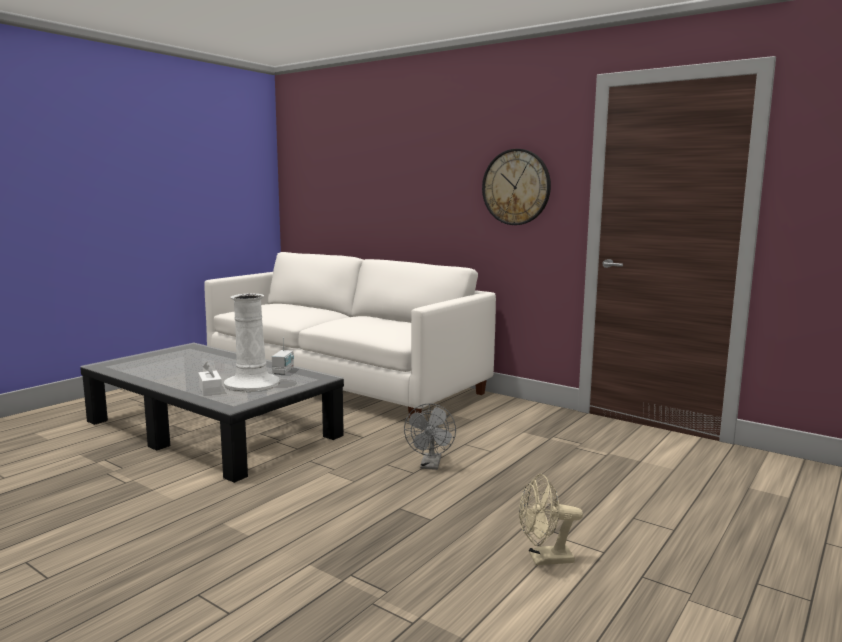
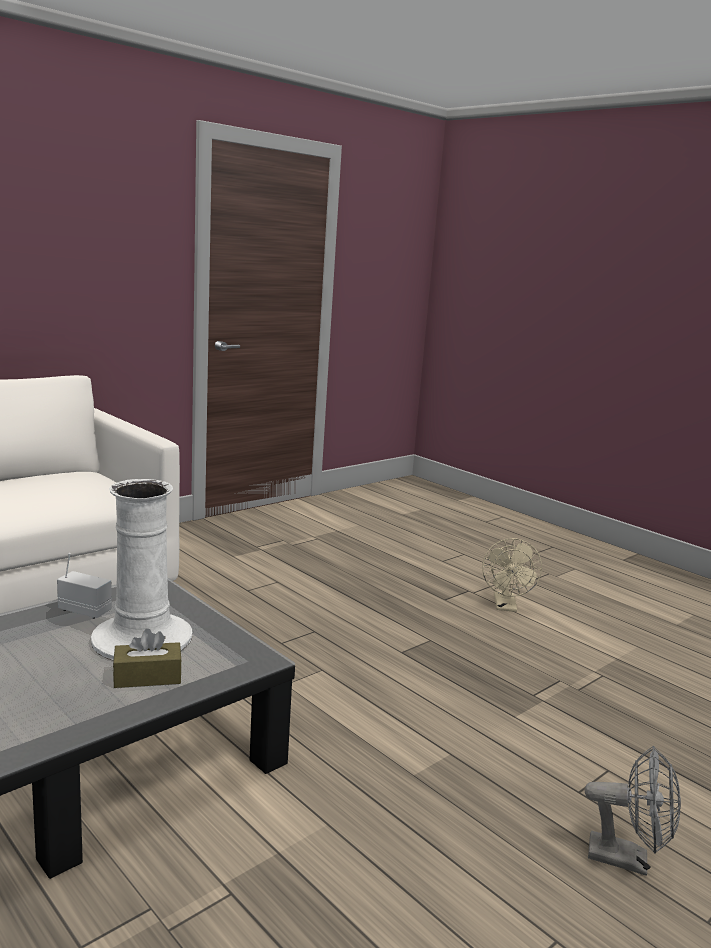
camera: 80 degrees left, 5 degrees up
white tissue box [199,362,222,395] -> brown tissue box [113,629,182,688]
grey fan [404,403,456,470] -> grey fan moved to [585,746,681,876]
wall clock [482,149,551,225] -> none

